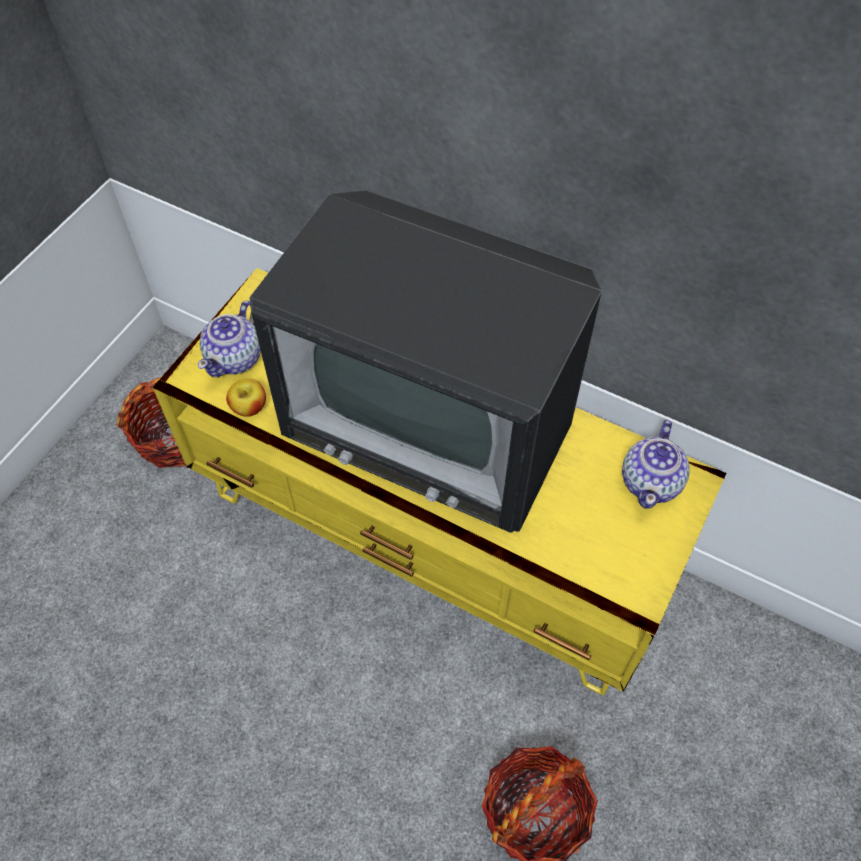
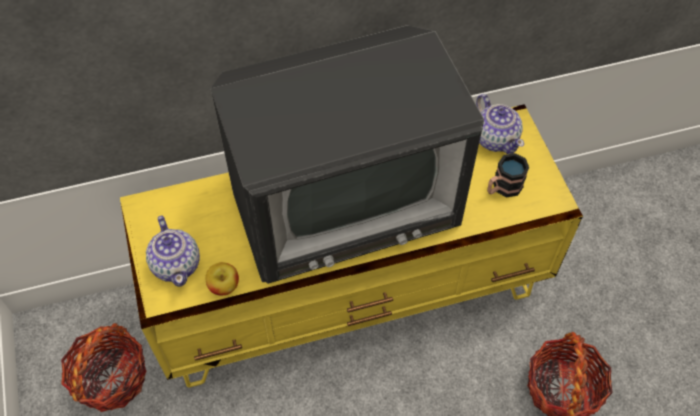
camera: 45 degrees left, 0 degrees up
none -> mug [487,153,529,197]

